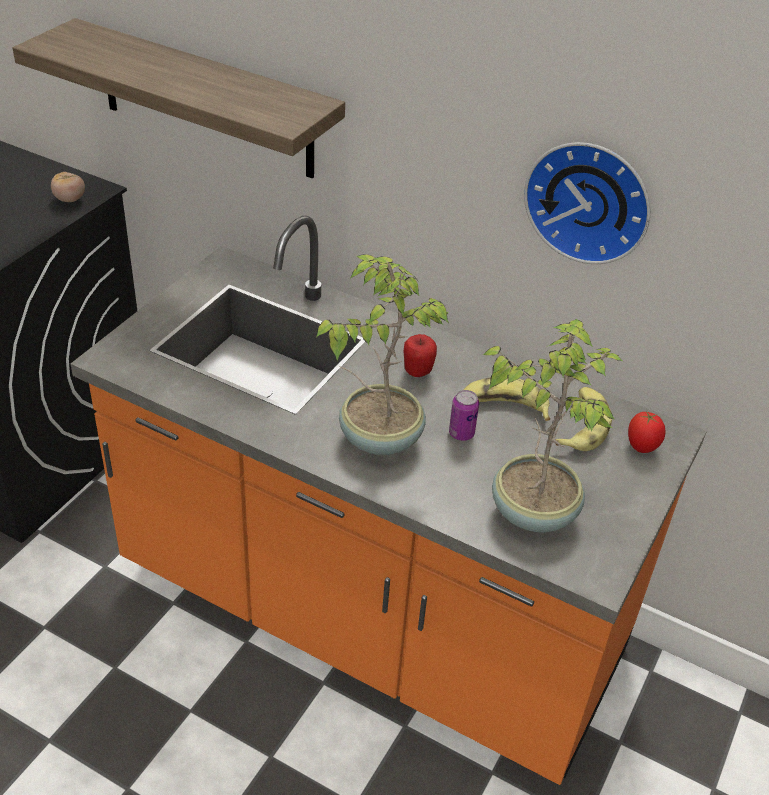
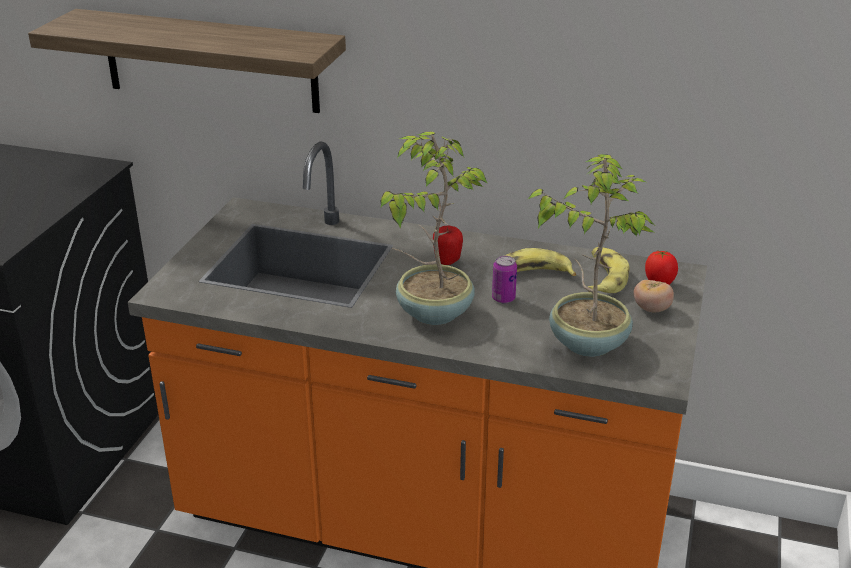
camera: 10 degrees left, 10 degrees down
tomato [51,172,85,202] -> tomato moved to [633,280,674,312]
wall clock [524,142,651,264] -> none

